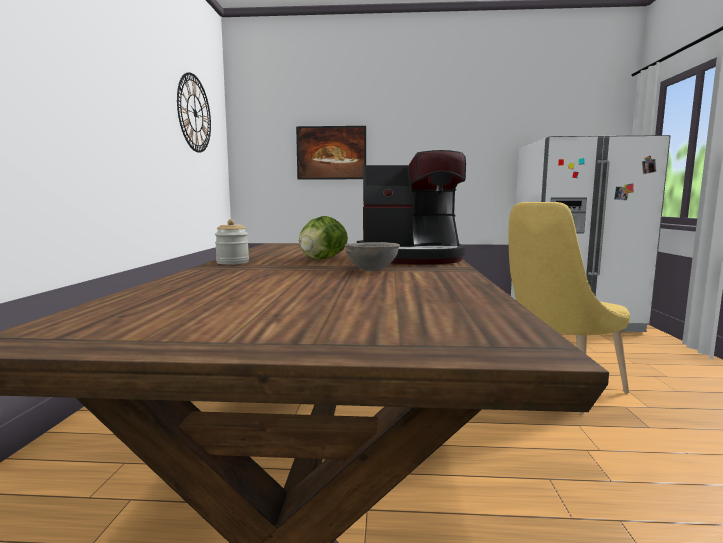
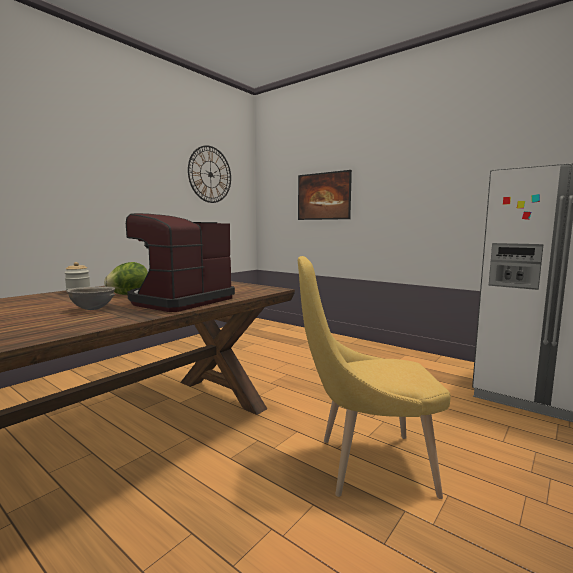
camera: 35 degrees right, 0 degrees up
coffee machine [357,150,466,264] -> coffee machine turned 90 degrees clockwise [126,213,235,312]

